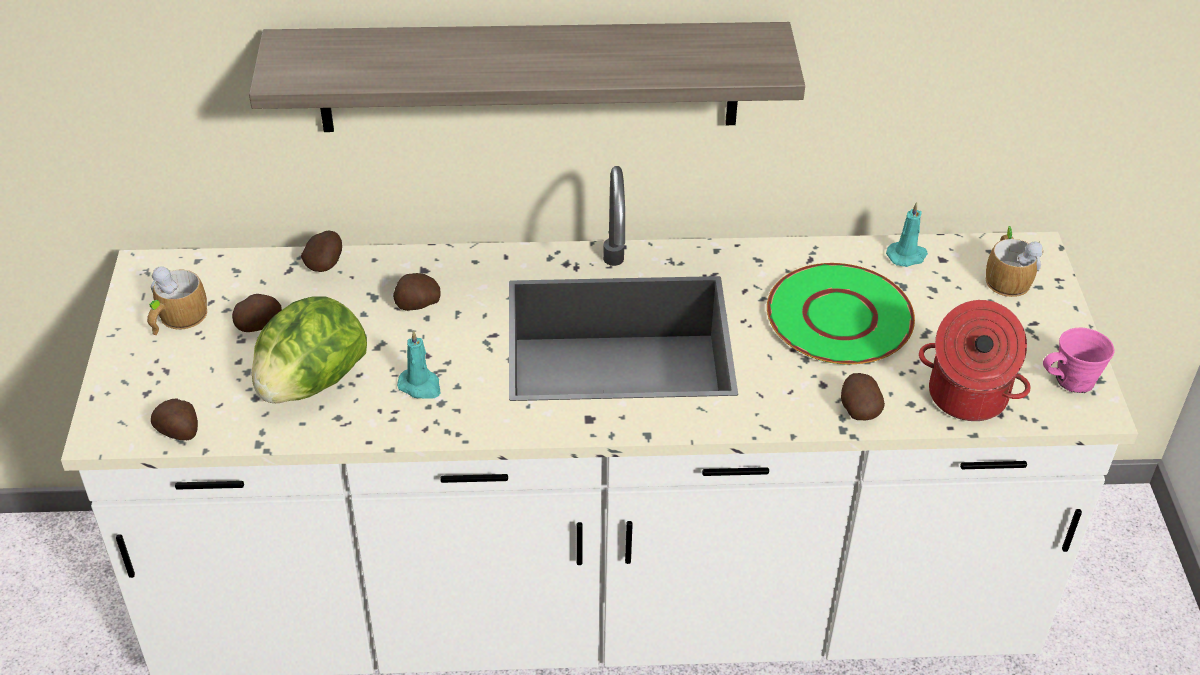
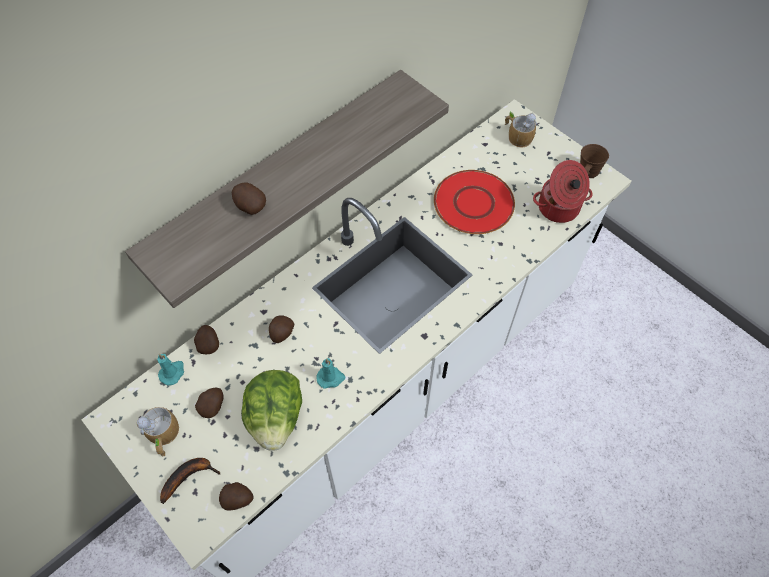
camera: 40 degrees left, 15 degrees up
green plate [767,263,915,364] -> red plate [434,170,515,234]
potato [841,373,885,420] -> potato moved to [232,182,266,215]
turquoise candle [886,202,928,267] -> turquoise candle moved to [157,354,184,385]
pink mug [1043,328,1114,393] -> brown mug [580,144,609,178]
none -> banana [160,458,221,504]

